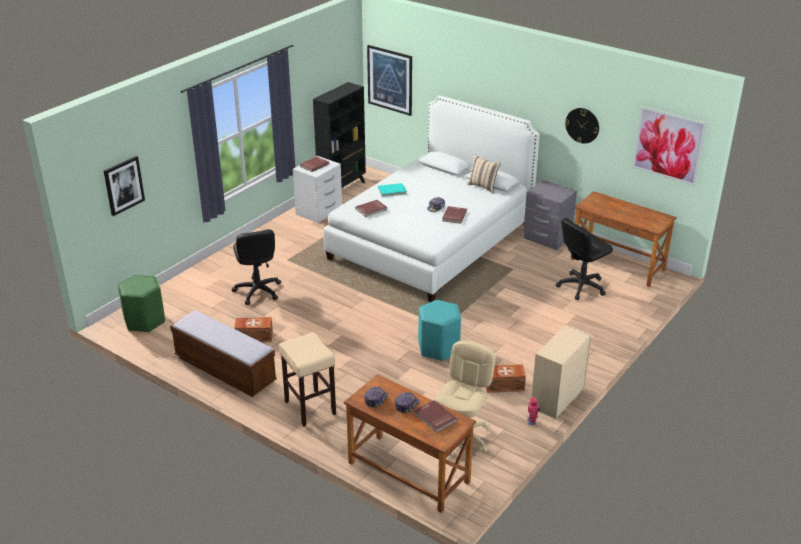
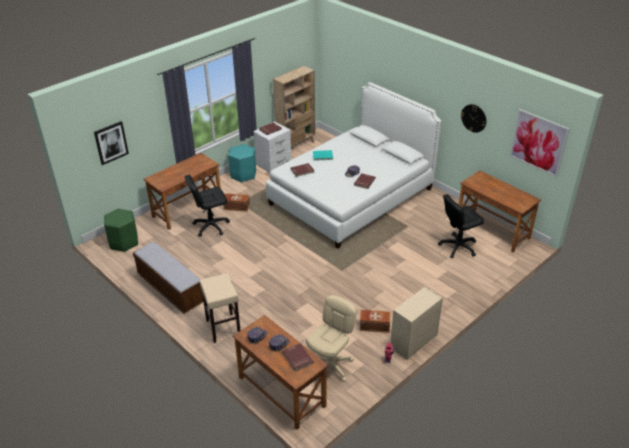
camera: 10 degrees right, 5 degrees up
black office chair [232,229,281,305] -> black office chair turned 75 degrees clockwise [185,175,230,237]
brown storage box [234,317,273,342] -> brown storage box moved to [223,193,250,212]
black bookcase [313,82,366,188] -> beige bookcase [273,66,315,148]
picture [367,45,412,116] -> none
turquoise stool [418,300,461,361] -> turquoise stool moved to [228,144,256,182]
beige pillow [467,155,501,193] -> none
grey nightstand [523,180,577,250] -> none
none -> brown desk [143,153,221,230]

